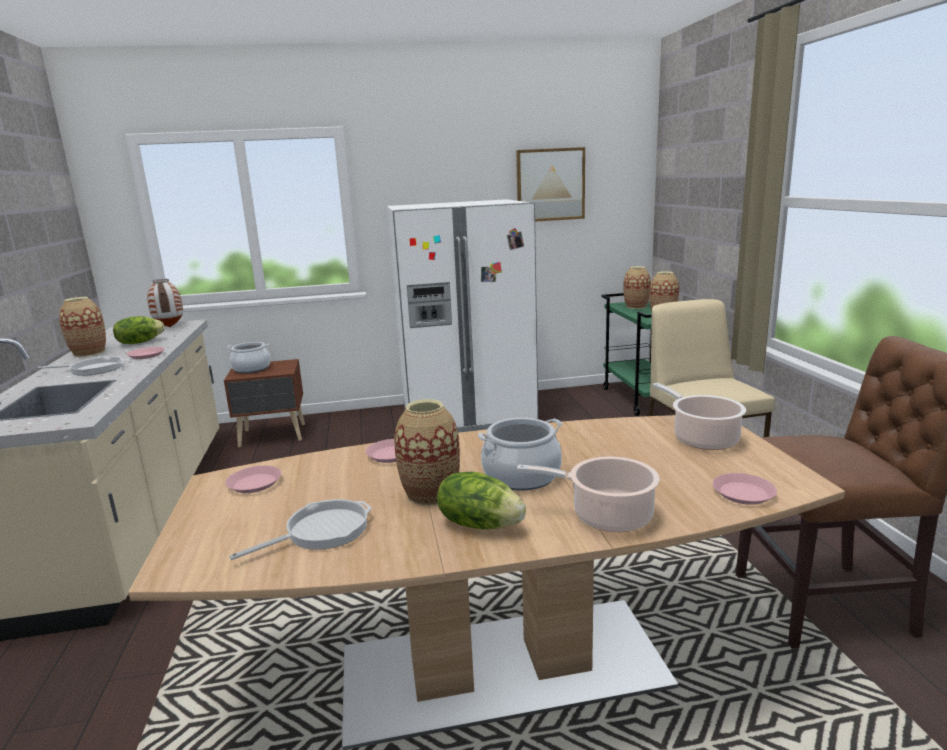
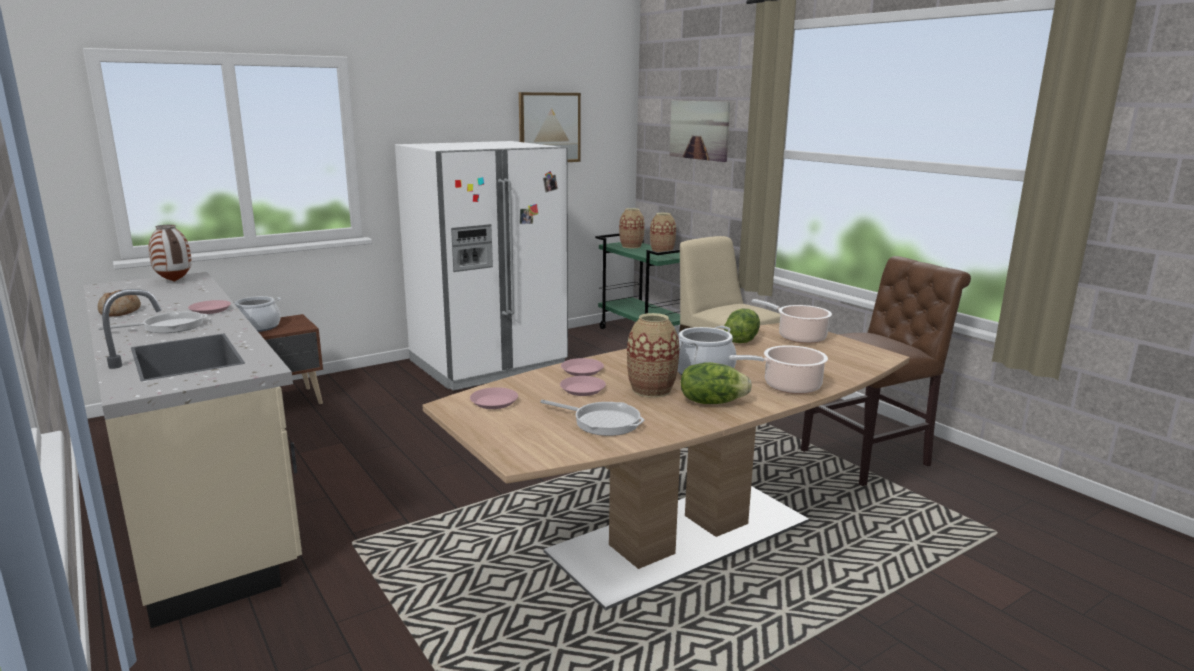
camera: 25 degrees left, 0 degrees up
vase [59,297,106,357] -> bread [98,290,141,317]
lettuce [113,316,165,344] -> lettuce moved to [724,309,760,343]
frying pan [229,499,372,560] -> frying pan turned 90 degrees clockwise [540,400,644,436]
pink plate [712,473,777,505] -> pink plate moved to [560,376,606,396]
none -> picture [669,101,730,162]

